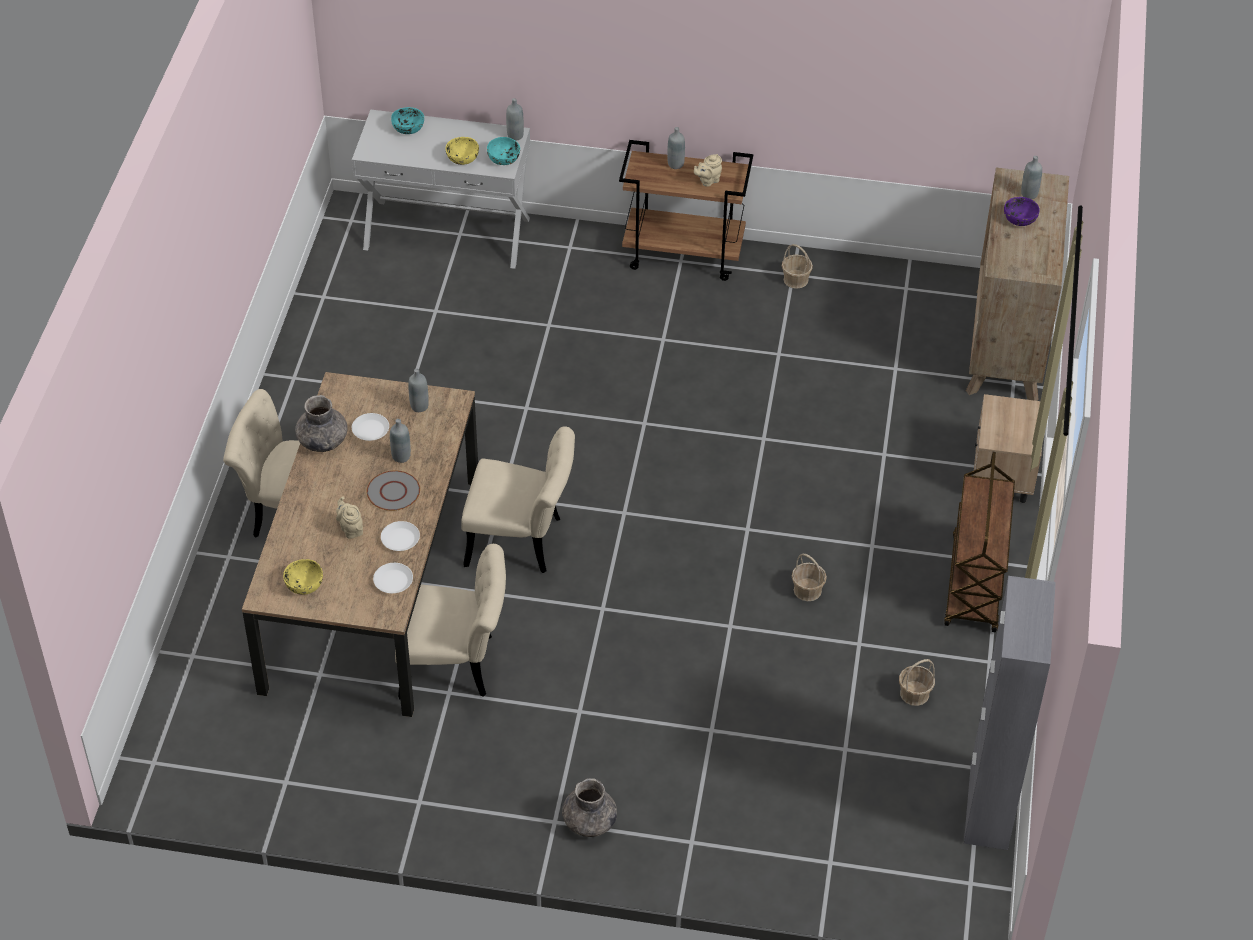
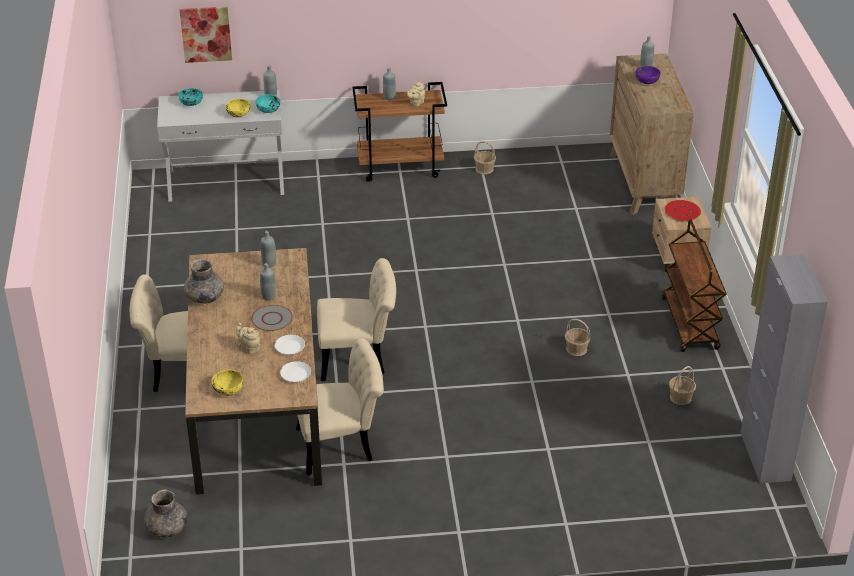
camera: 15 degrees left, 10 degrees down
white plate [352,413,389,441] -> none
grey vase [562,778,617,837] -> grey vase moved to [144,489,188,537]
none -> picture [180,7,232,63]
none -> red plate [664,200,701,221]

